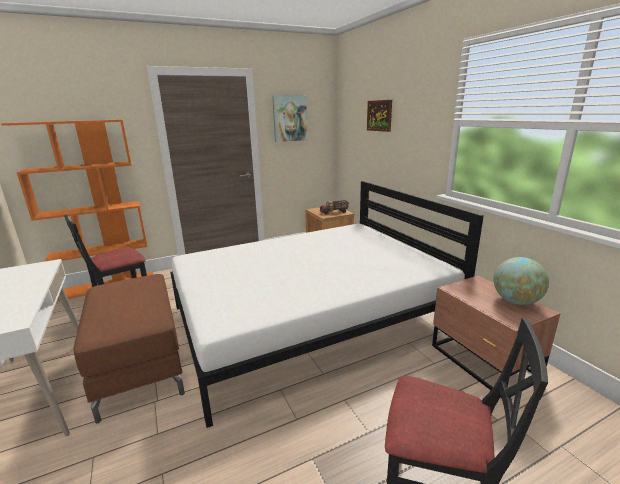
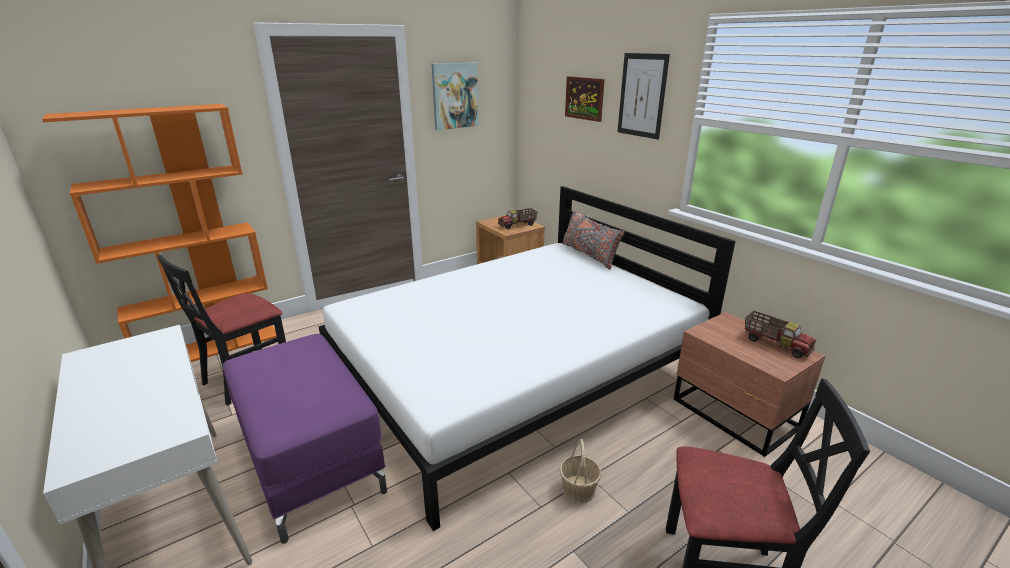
camera: 10 degrees left, 5 degrees up
brown ottoman [73,274,185,423] -> purple ottoman [223,334,387,544]
globe [494,257,549,305] -> toy truck [745,311,817,358]
none -> basket [559,439,601,503]
none -> grey pillow [563,210,625,270]
none -> picture [617,53,670,139]

